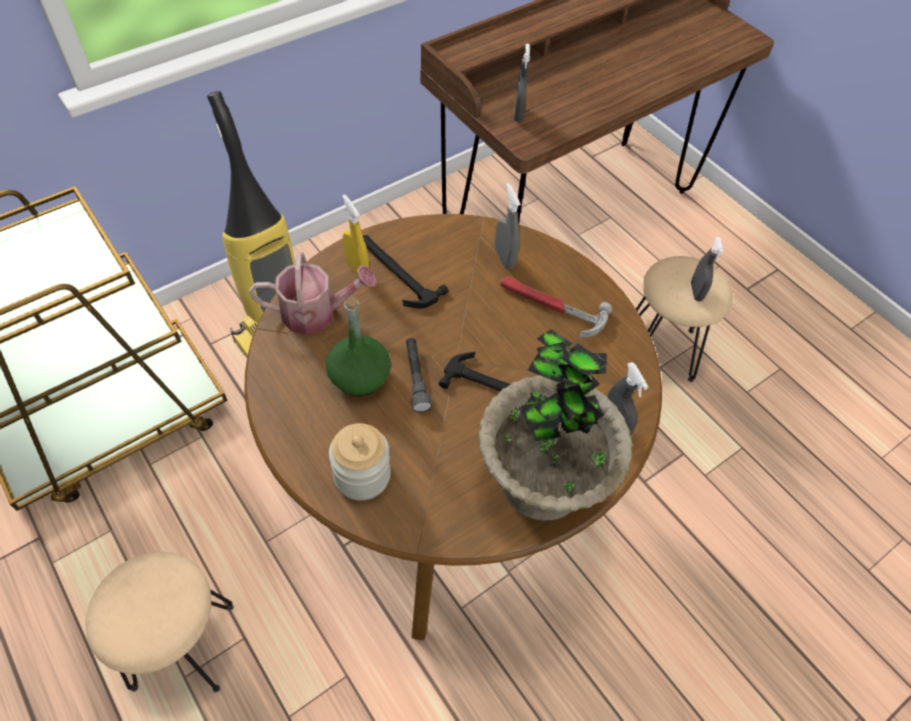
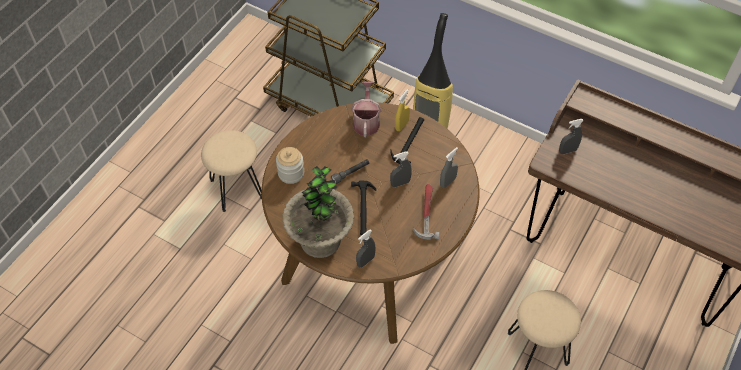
camera: 70 degrees right, 0 degrees up
watering can [249,252,377,335] -> watering can turned 150 degrees counterclockwise [351,81,382,138]
green bottle [326,296,391,397] -> none
grey spray bottle [691,237,723,302] -> grey spray bottle moved to [390,152,412,187]

